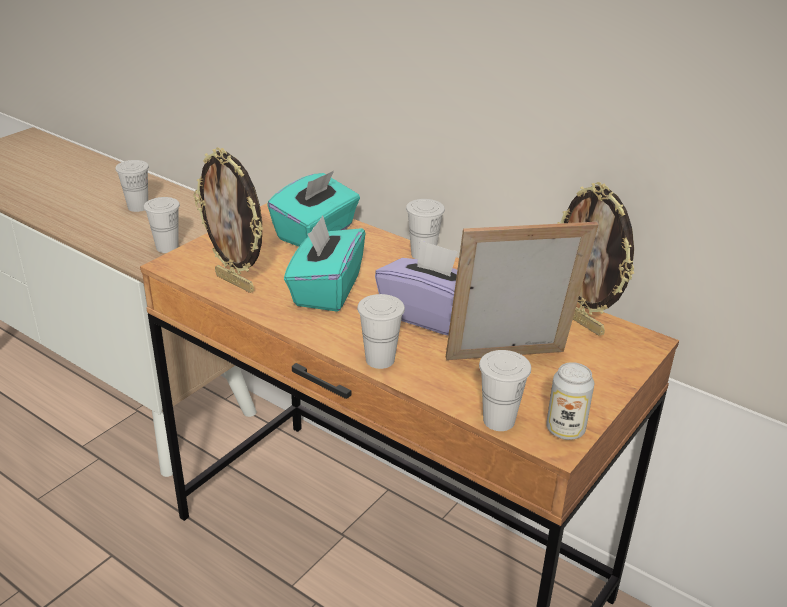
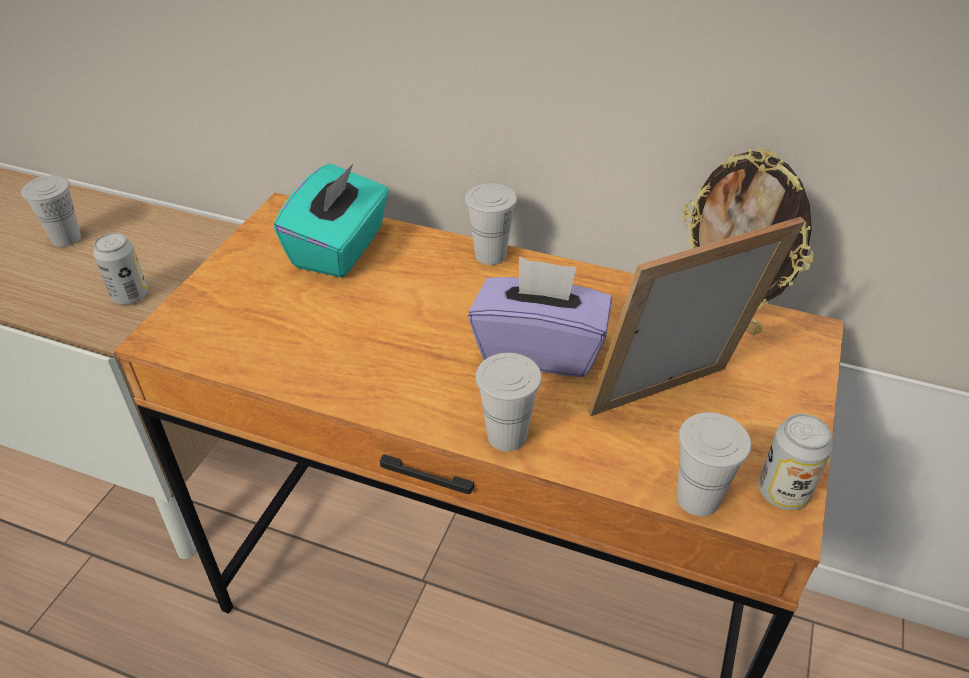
camera: 15 degrees left, 10 degrees up
white cup [144,197,180,253] -> can [93,232,148,305]
picture frame [194,147,263,293] -> none
turquoise tissue box [284,215,365,312] -> none

